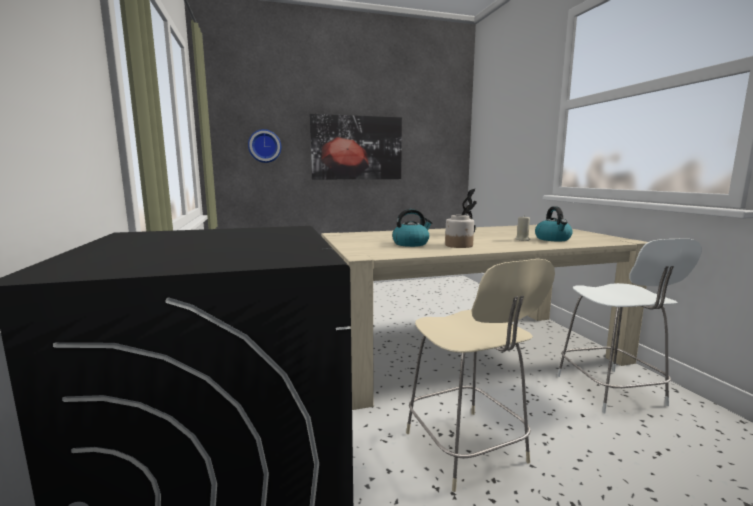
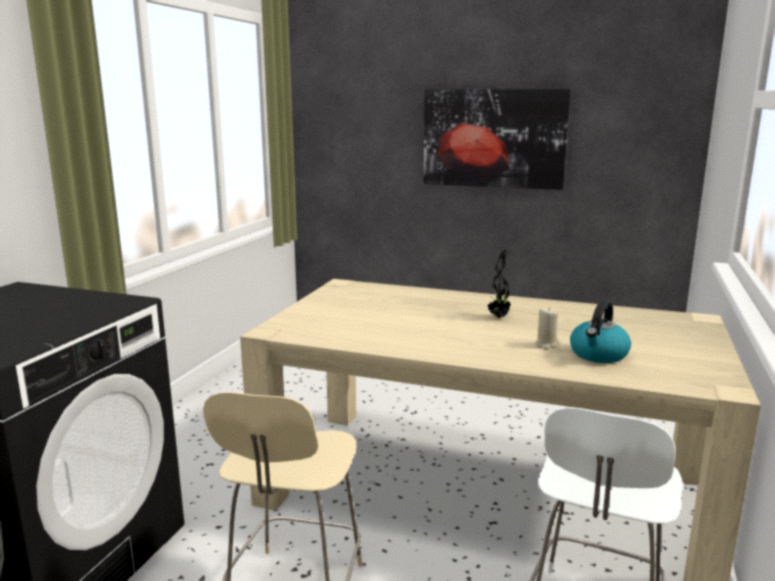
camera: 35 degrees right, 5 degrees up
wall clock [248,129,281,163] -> none
kettle [392,209,433,247] -> none
jar [445,215,474,248] -> none

